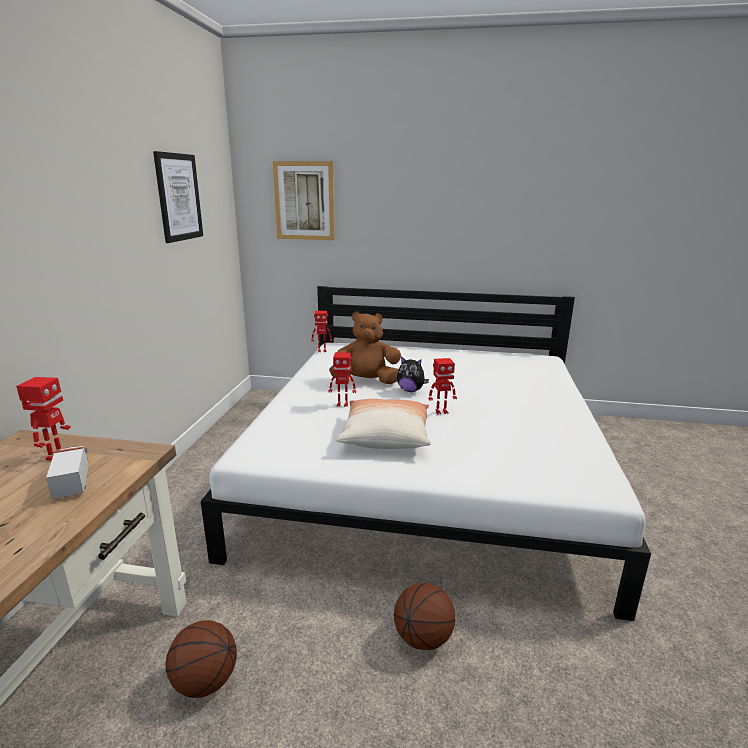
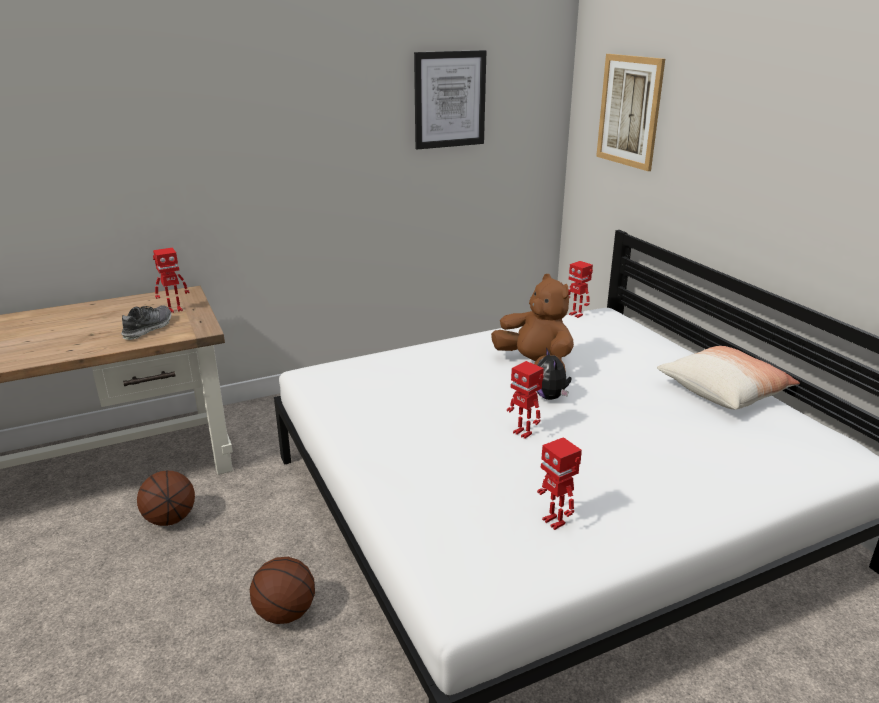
camera: 55 degrees right, 5 degrees up
toy truck [46,446,88,499] -> shoe [121,305,172,340]
toy robot [328,352,356,407] -> toy robot moved to [537,437,582,530]
pillow [335,399,431,449] -> pillow moved to [657,346,800,410]

